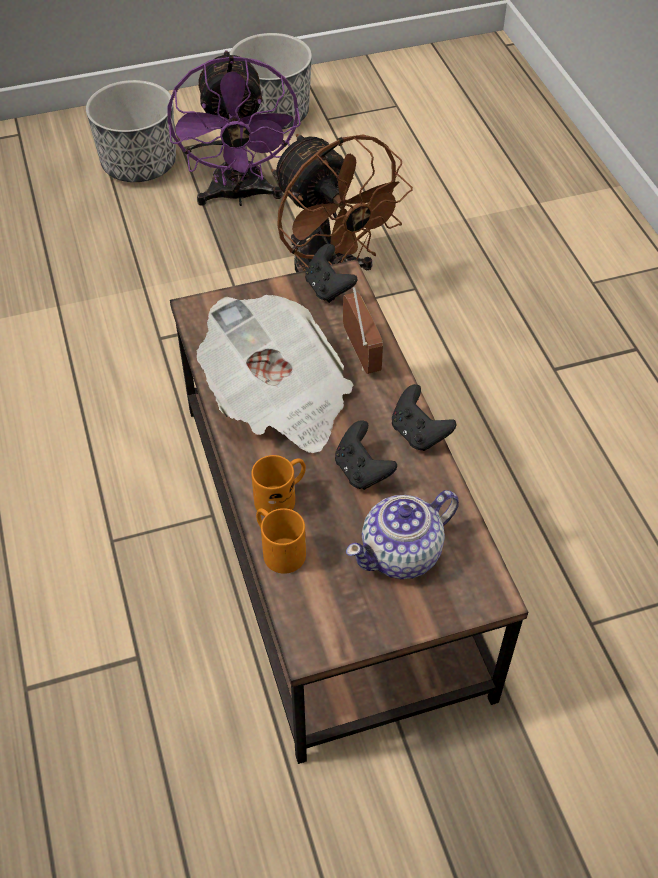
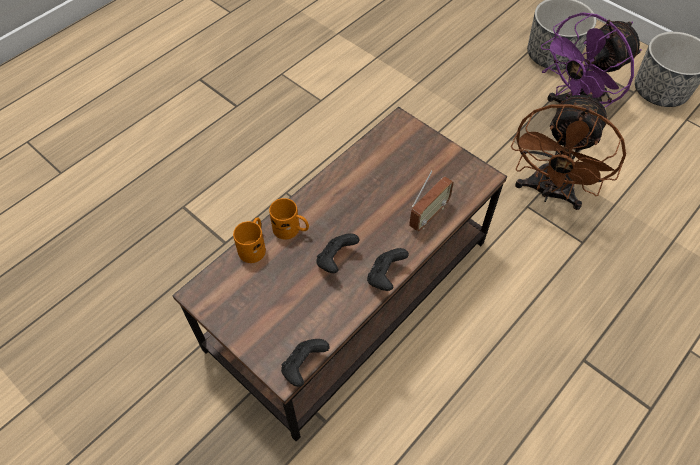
camera: 60 degrees right, 5 degrees up
newspaper [197,295,353,453] -> none
black game controller [305,244,358,303] -> black game controller moved to [281,339,330,387]
teapot [346,490,459,579] -> none

